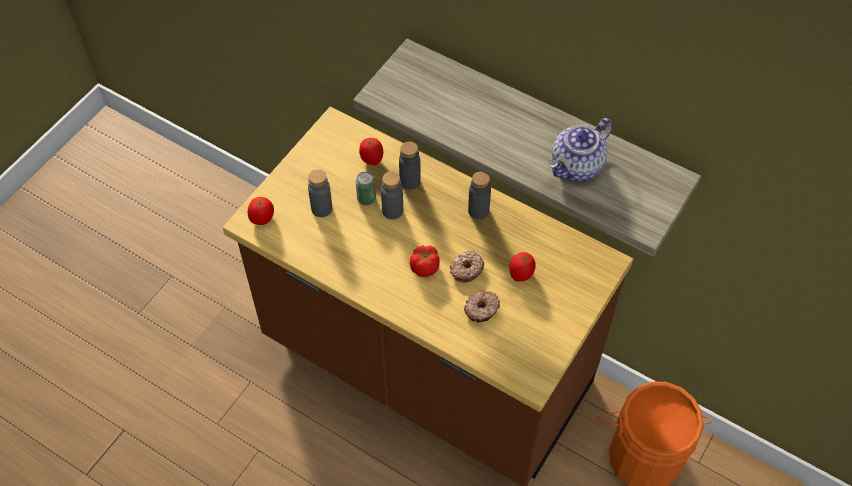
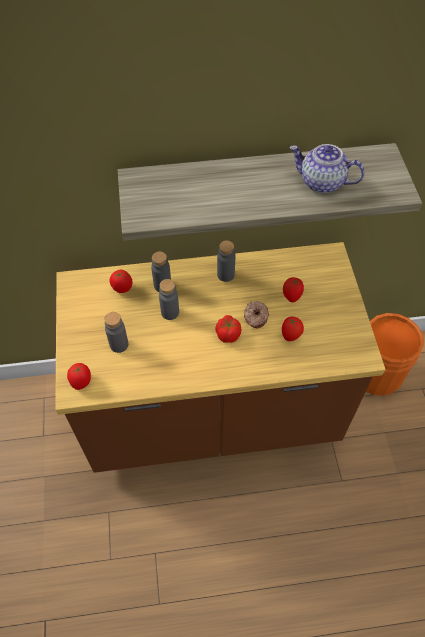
camera: 40 degrees left, 0 degrees up
can [356,172,376,205] -> none
donut [464,291,500,322] -> tomato [282,316,304,341]
teapot [549,118,612,181] -> teapot turned 105 degrees clockwise [290,144,365,193]

